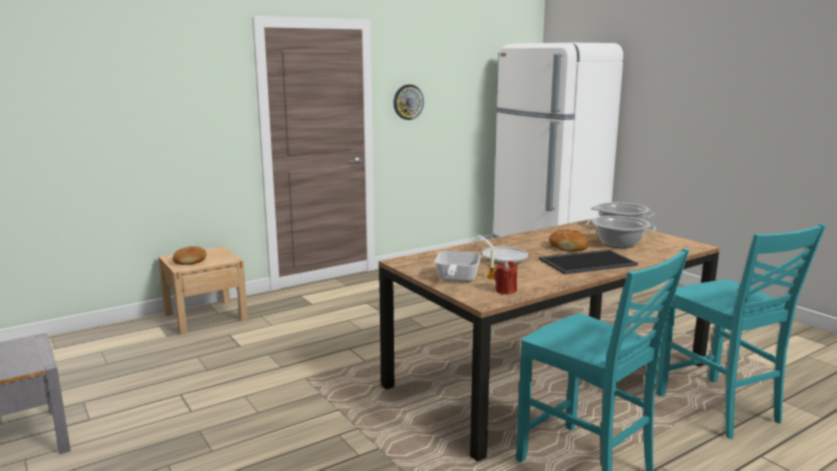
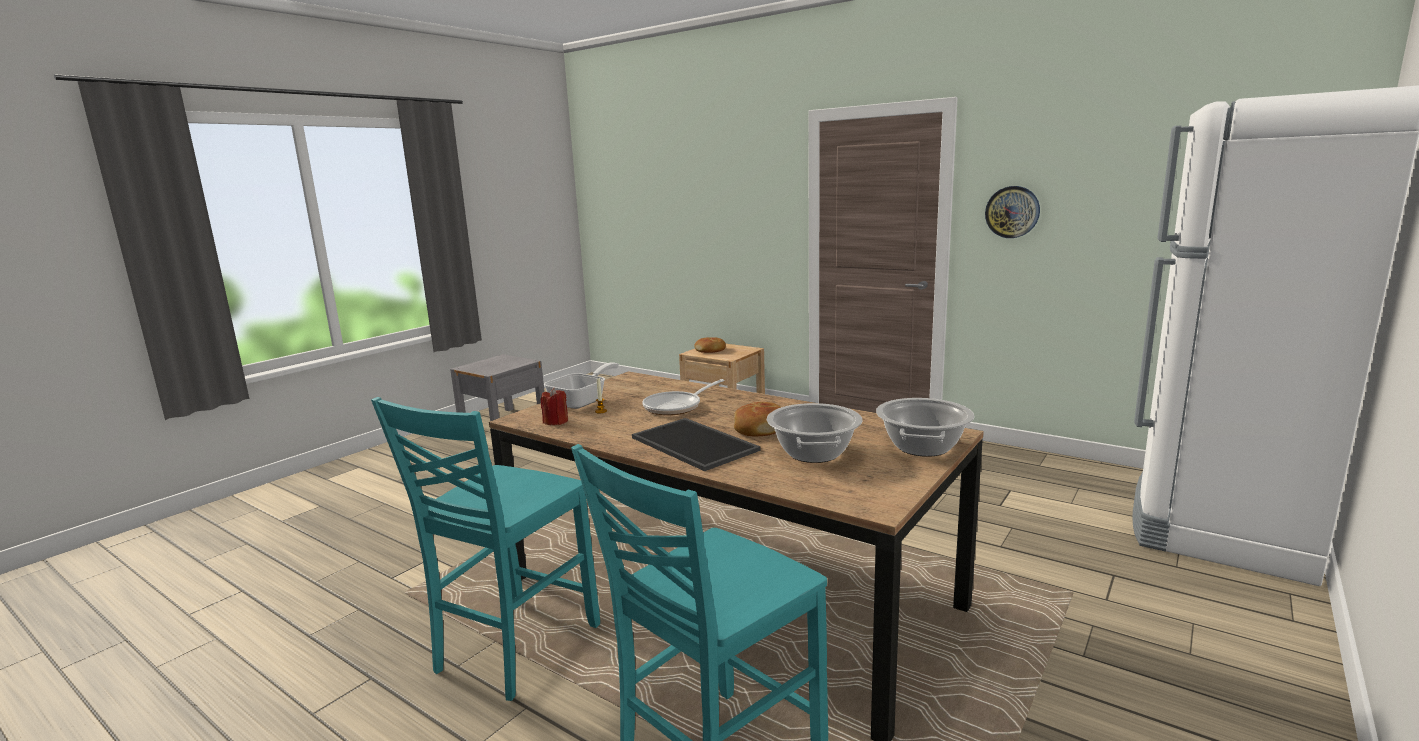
camera: 70 degrees right, 0 degrees up
frying pan [435,251,481,282] -> frying pan turned 135 degrees clockwise [544,362,619,409]

